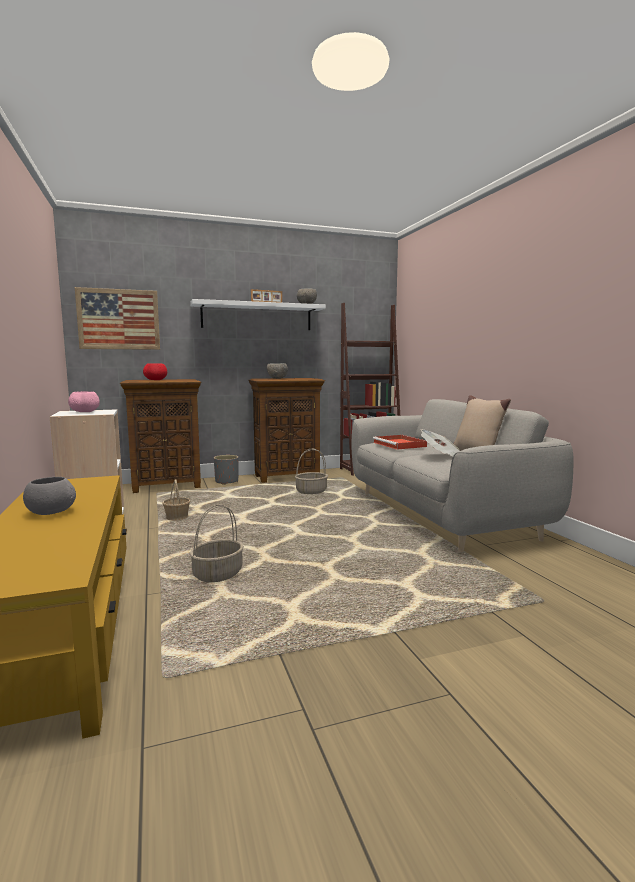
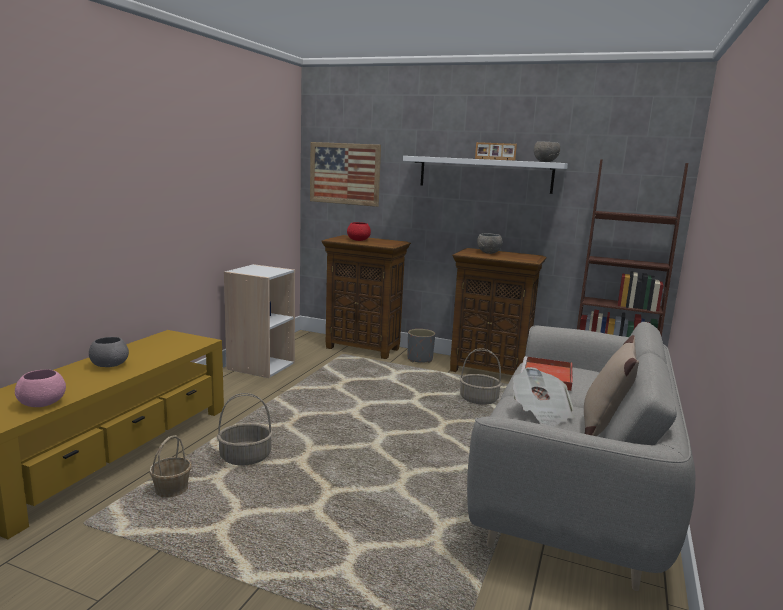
camera: 40 degrees right, 5 degrees up
pink bowl [68,391,100,412] -> pink bowl moved to [15,370,66,407]
basket [162,479,190,521] -> basket moved to [149,435,192,498]

